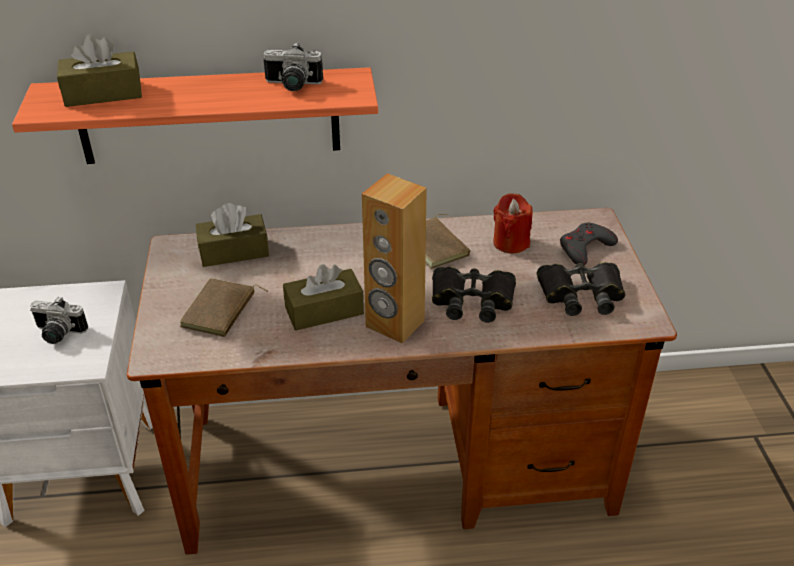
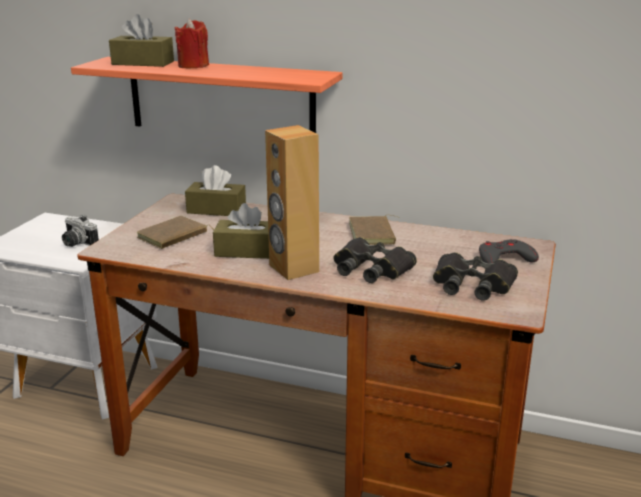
camera: 25 degrees right, 15 degrees down
camera [263,42,323,91] -> none
red candle [493,193,533,253] -> red candle moved to [175,19,209,68]

